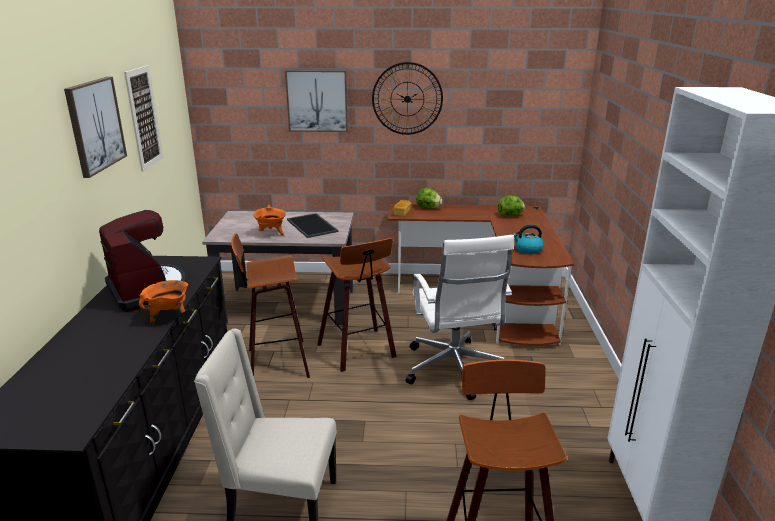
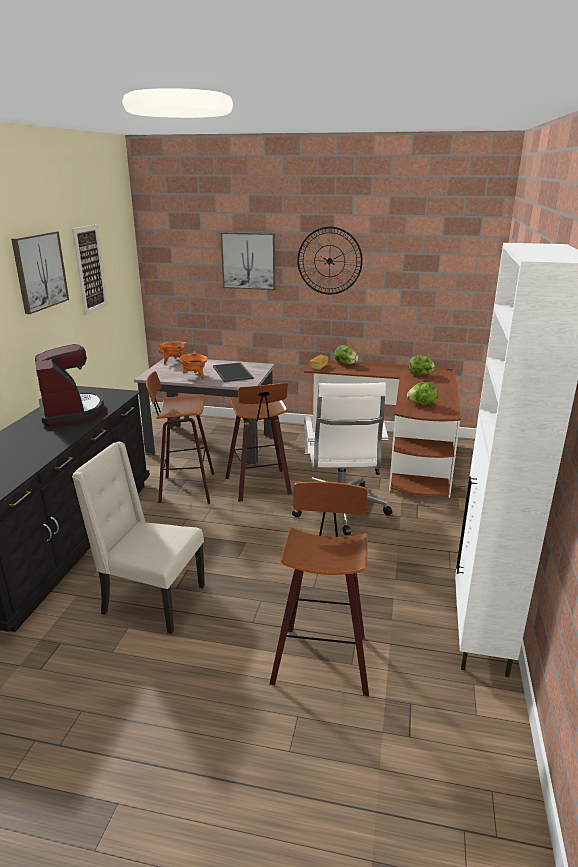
camera: 10 degrees right, 0 degrees up
orange cooking pot [139,280,188,325] -> orange cooking pot moved to [158,341,187,364]
kettle [512,225,544,254] -> lettuce [407,382,438,405]

